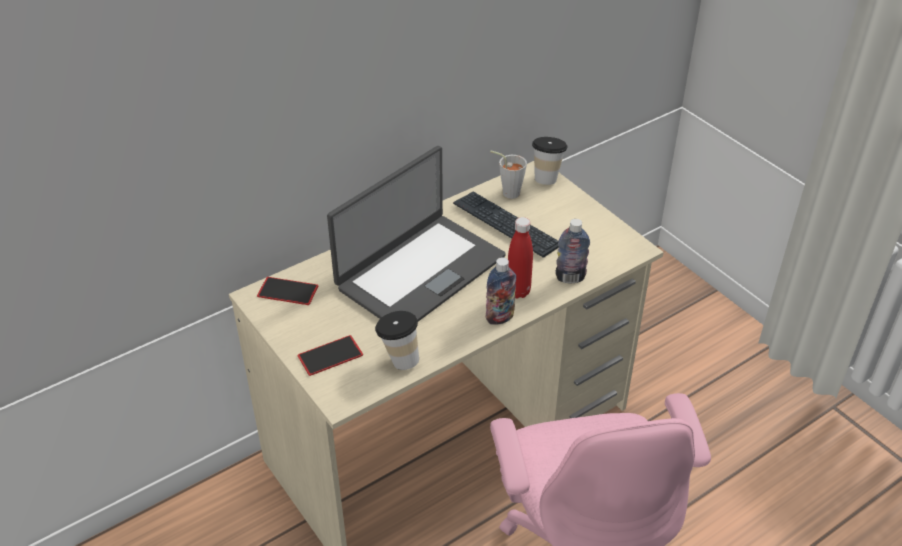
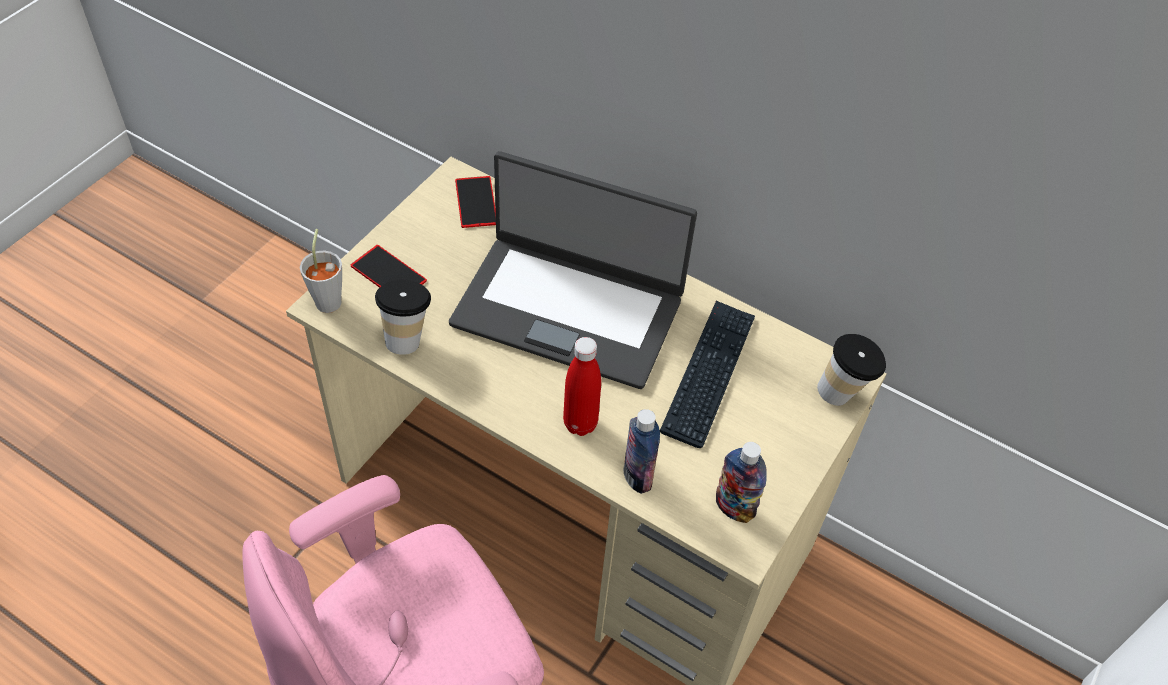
camera: 65 degrees right, 10 degrees up
bottle [486,257,516,325] -> bottle moved to [716,442,767,523]
grey cup [490,151,527,199] -> grey cup moved to [300,229,342,313]

